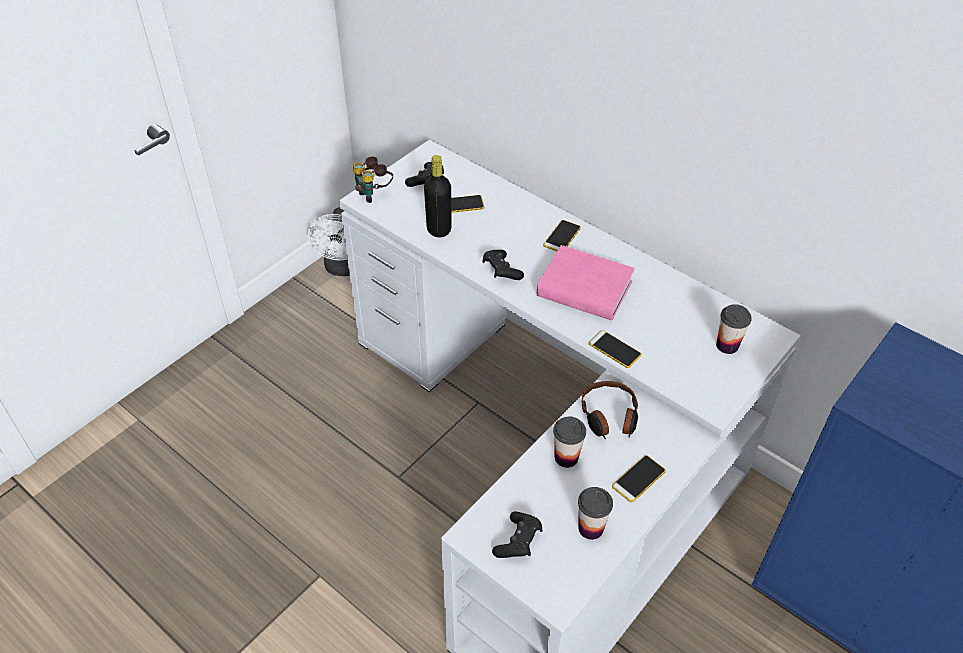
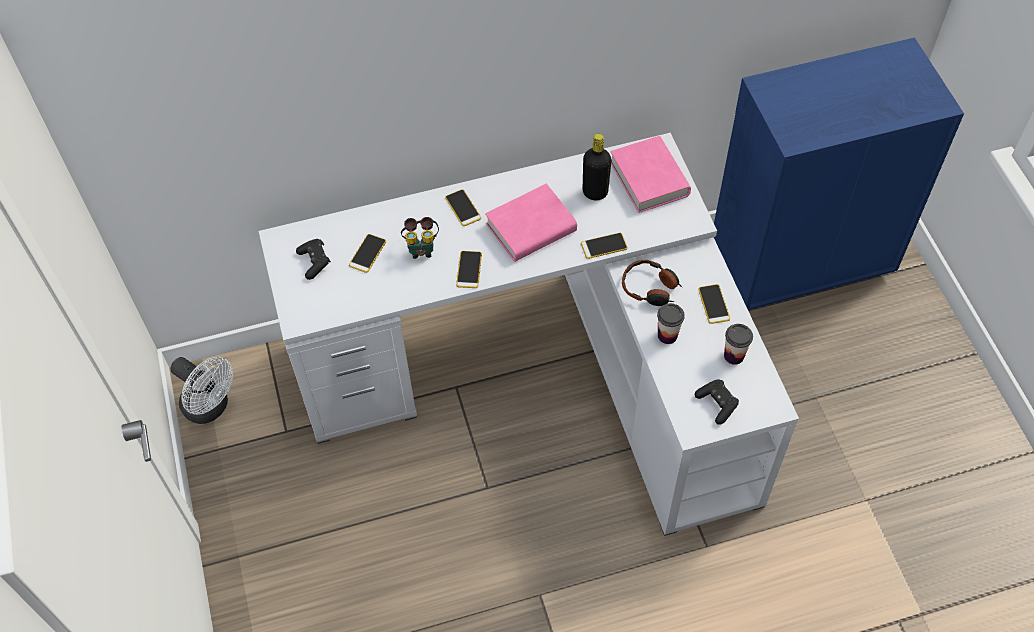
camera: 55 degrees left, 10 degrees up
binoculars [353,156,393,203] -> binoculars moved to [401,217,439,259]
black bottle [424,155,451,237] -> black bottle moved to [583,134,611,200]
black game controller [483,250,524,280] -> phone [456,251,482,288]
cup [716,304,752,354] -> pink book [611,136,691,213]

